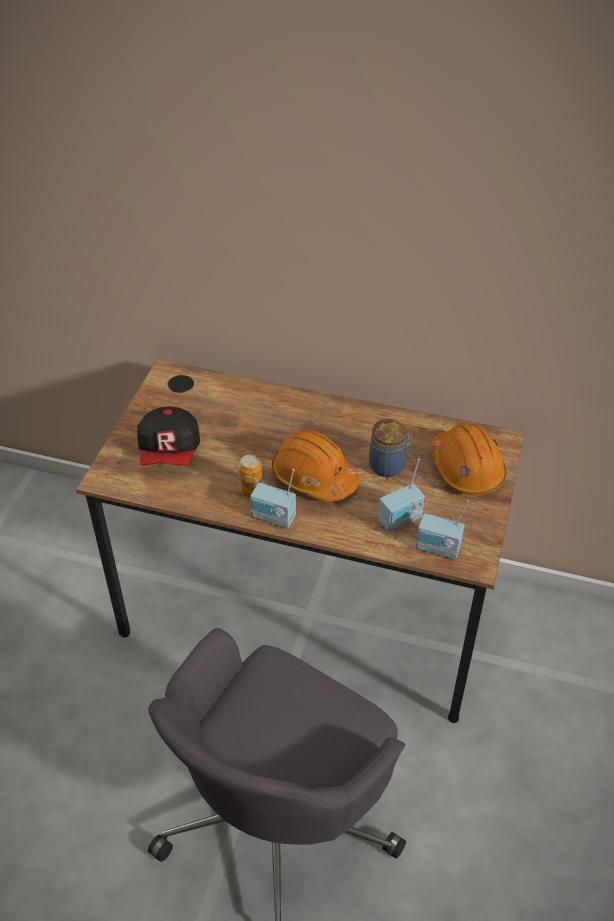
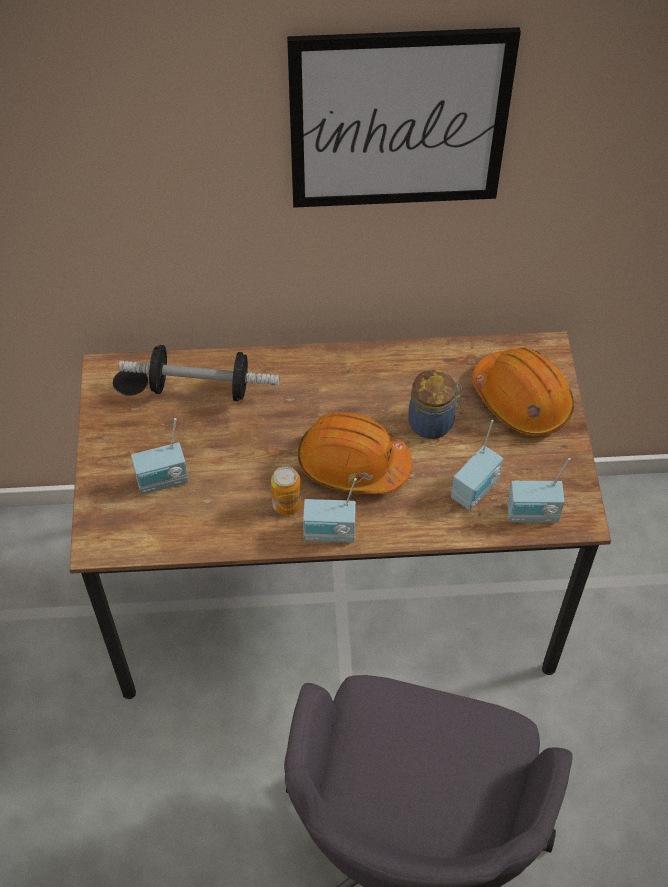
camera: 20 degrees left, 10 degrees up
cap [137,406,200,466] -> radio [131,418,189,495]
none -> dumbbell [119,345,279,402]
none -> picture [287,27,521,208]

